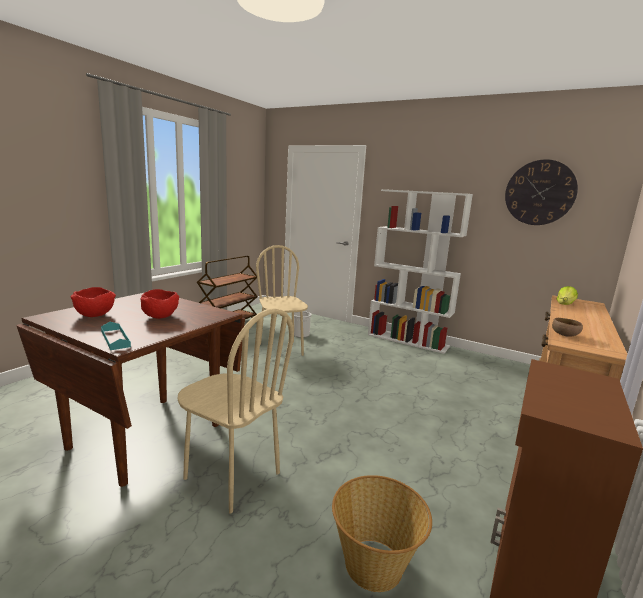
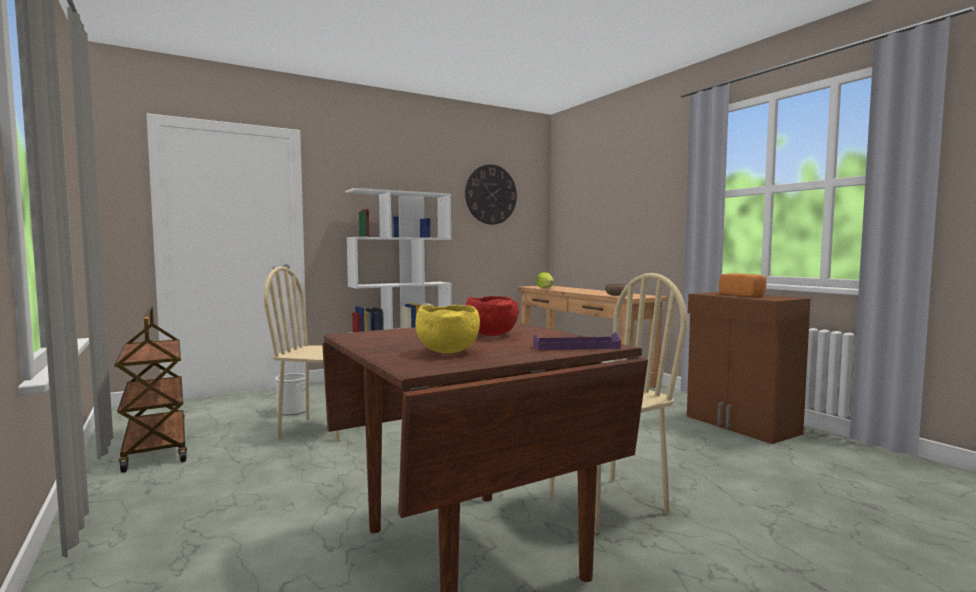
camera: 60 degrees left, 10 degrees down
red bowl [70,287,116,317] -> yellow bowl [416,305,480,353]
turquoise tray [101,322,131,350] -> purple tray [533,332,621,350]
basket [332,475,432,592] -> none
none -> bread [719,273,766,297]

